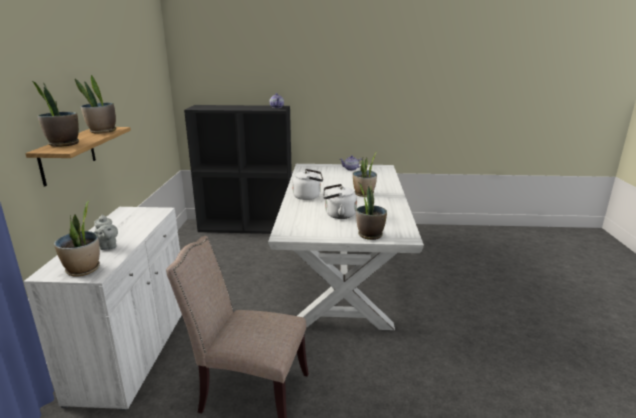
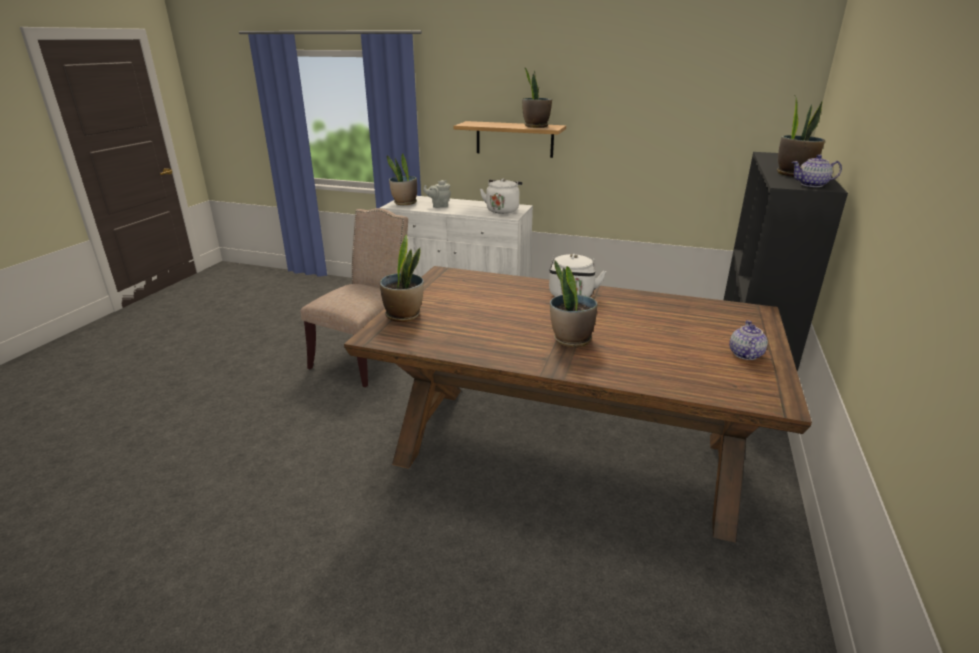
camera: 105 degrees right, 5 degrees up
potted plant [32,81,79,147] -> potted plant moved to [777,95,825,177]
white dining table [268,164,424,330] -> brown dining table [344,266,812,543]
white kettle [323,184,357,219] -> white kettle moved to [480,178,522,214]

